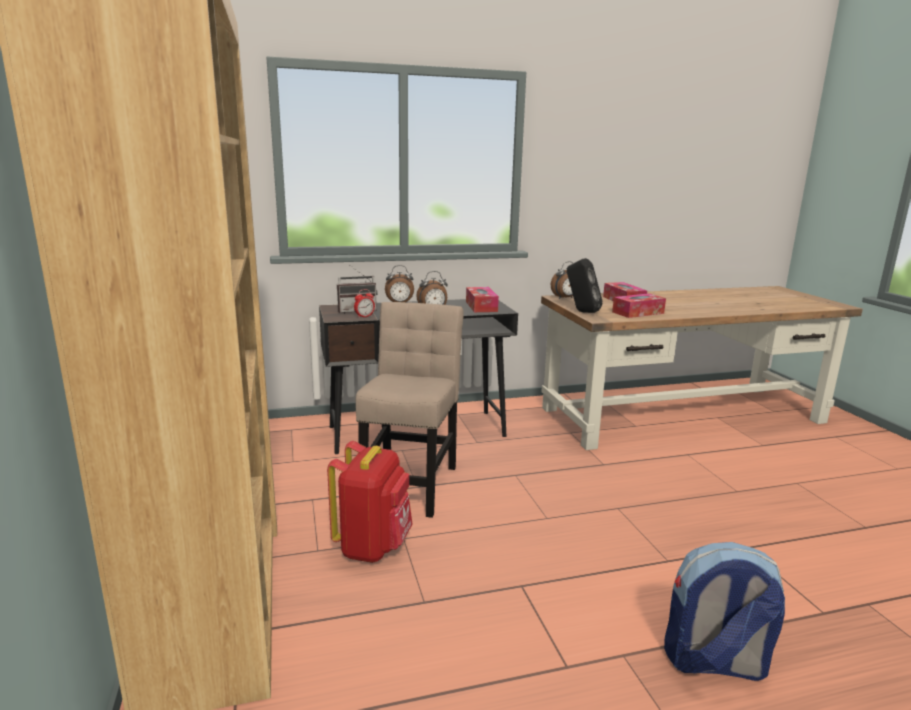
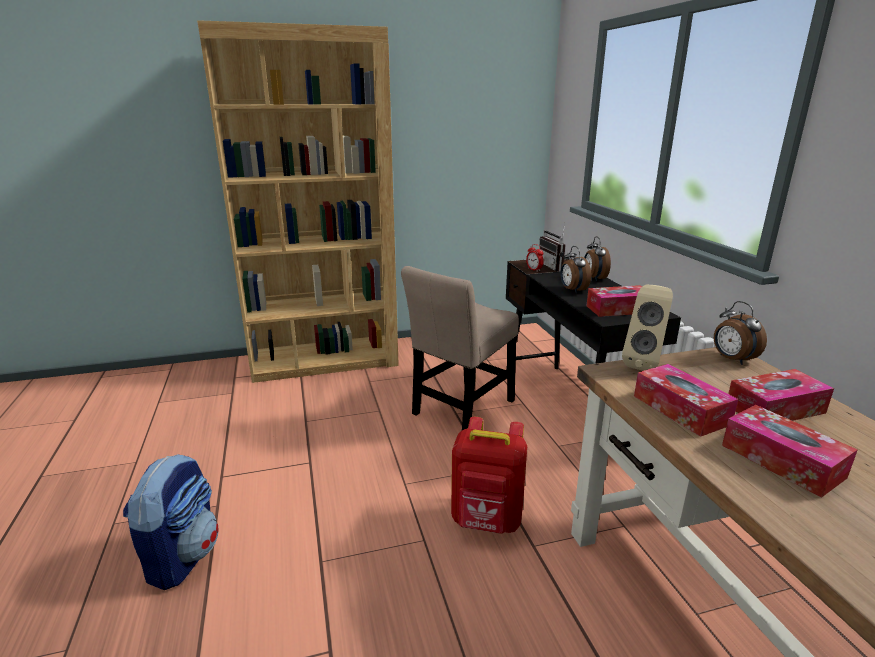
camera: 90 degrees right, 5 degrees up
red backpack [327,441,412,563] -> red backpack moved to [451,417,527,534]
beige chair [356,302,464,518] -> beige chair turned 120 degrees clockwise [401,266,519,430]
black speaker [567,258,603,313] -> beige speaker [622,284,673,371]
none -> tissue box [722,405,858,498]

